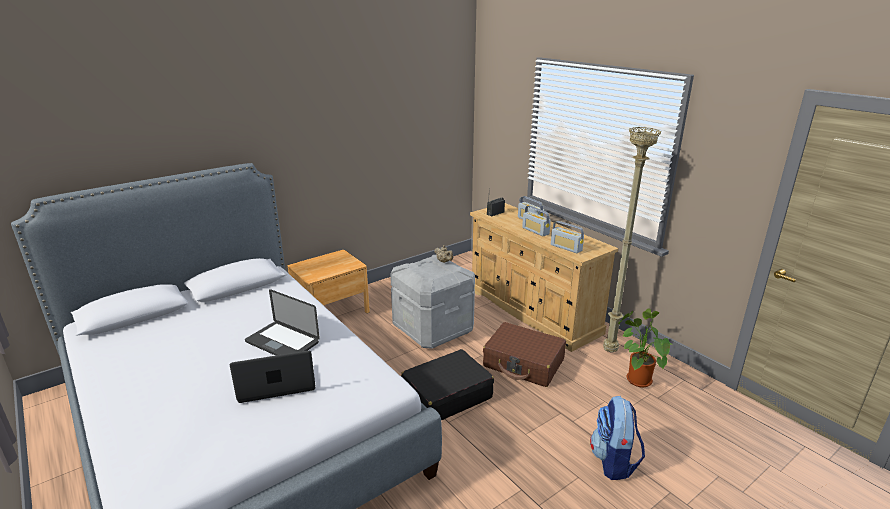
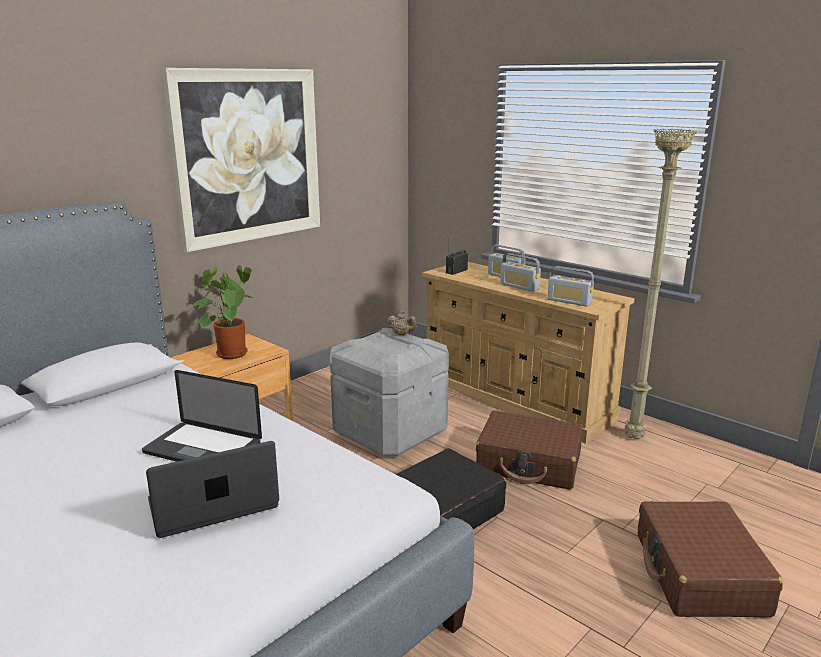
camera: 10 degrees left, 5 degrees down
backpack [590,396,645,480] -> brown suitcase [638,501,783,617]
potted plant [618,308,674,387] -> potted plant moved to [193,265,257,359]
none -> picture [162,68,320,252]

